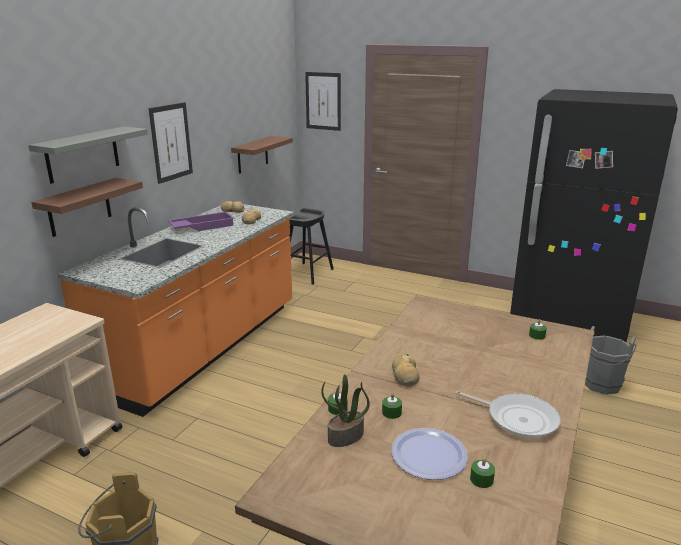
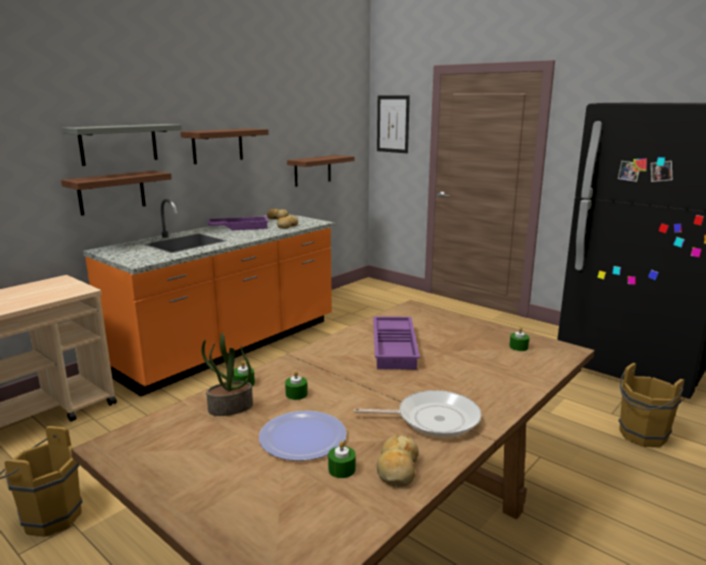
camera: 15 degrees right, 5 degrees down
picture [149,102,193,184] -> shelf [181,128,269,164]
black stool [289,208,334,285] -> none
bread [392,354,420,386] -> bread moved to [377,435,419,487]
frying pan [455,391,561,438] -> frying pan turned 45 degrees counterclockwise [354,390,482,437]
grey bucket [585,326,637,395] -> brown bucket [619,363,684,447]
none -> purple tray [373,316,420,369]

